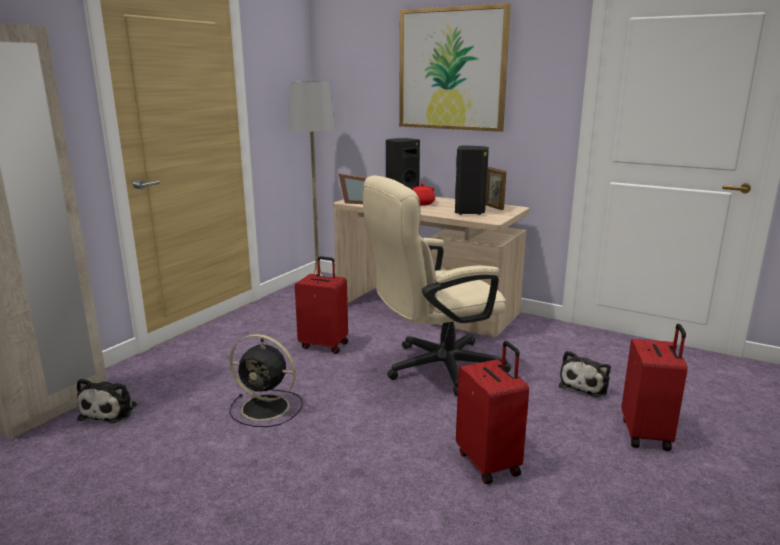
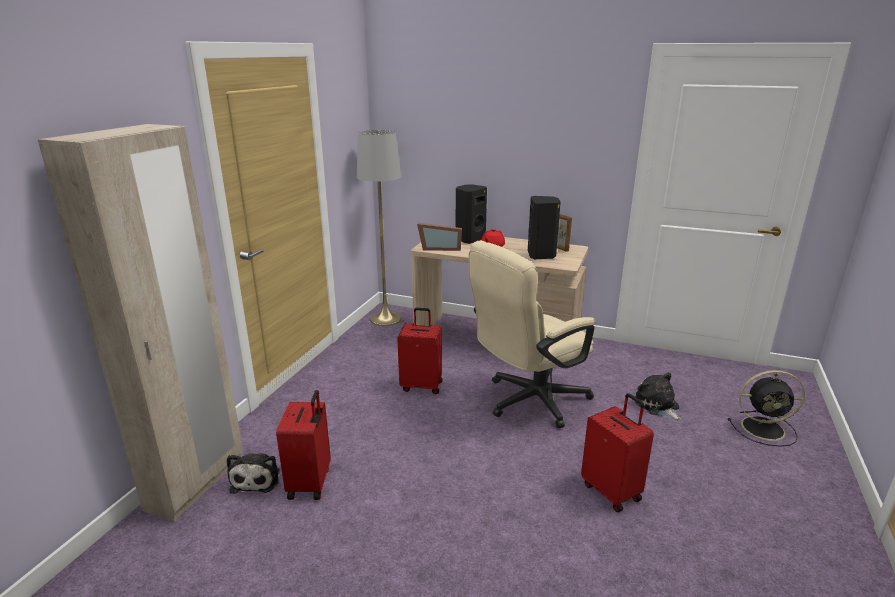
camera: 10 degrees left, 5 degrees up
black fan [229,334,303,427] -> black fan moved to [728,370,805,447]
picture [399,3,511,132] -> none
plush toy [559,351,611,397] -> plush toy turned 135 degrees clockwise [635,372,682,421]
red suitcase [622,324,688,451] -> red suitcase moved to [276,390,331,500]

